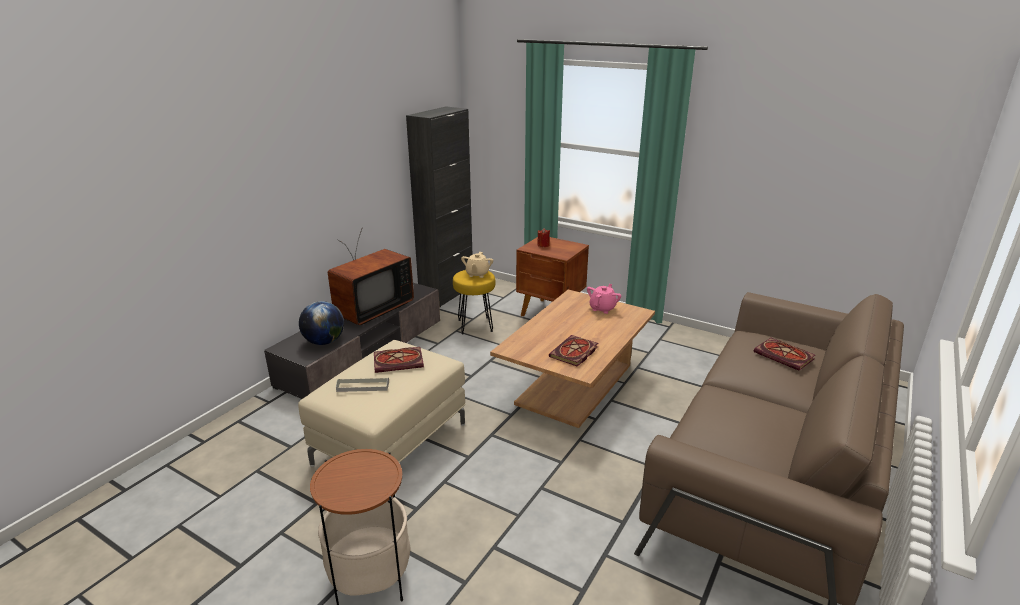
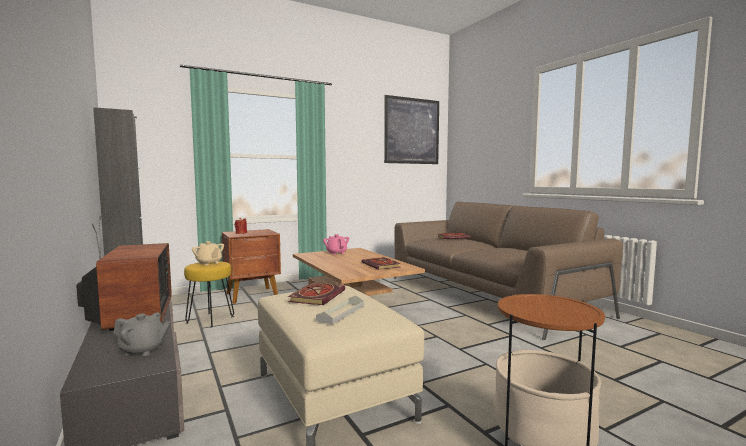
camera: 60 degrees left, 20 degrees down
globe [299,301,344,345] -> grey teapot [113,312,171,356]
none -> picture [384,95,439,164]

